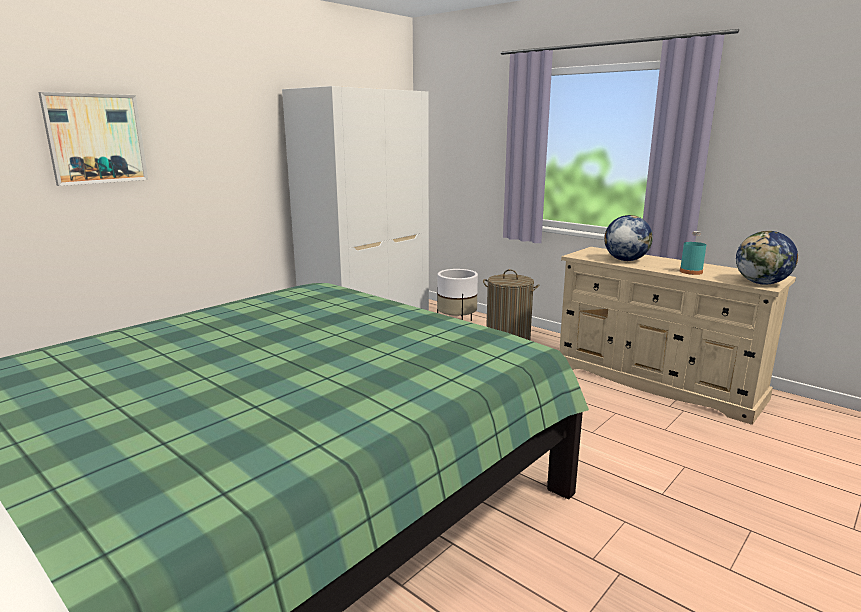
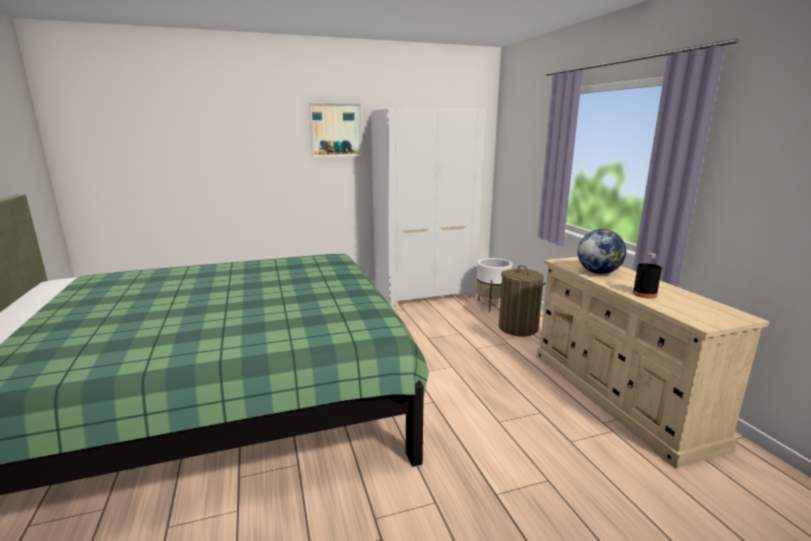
camera: 30 degrees right, 0 degrees up
picture [38,92,148,186] -> picture moved to [309,103,362,157]
turquoise bottle [680,231,706,275] -> black bottle [633,253,662,299]
globe [736,231,798,284] -> none

